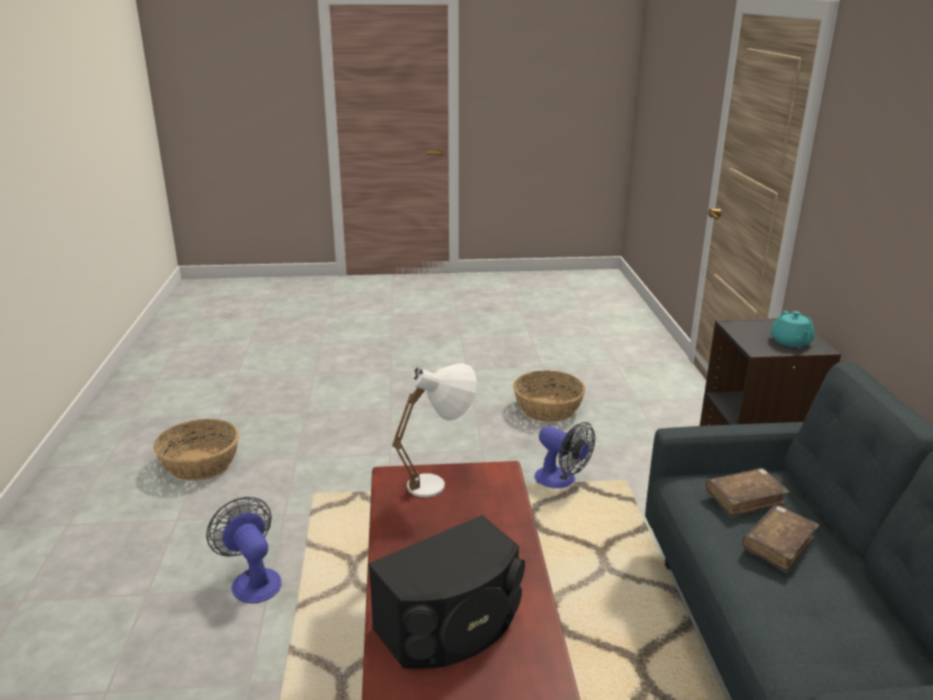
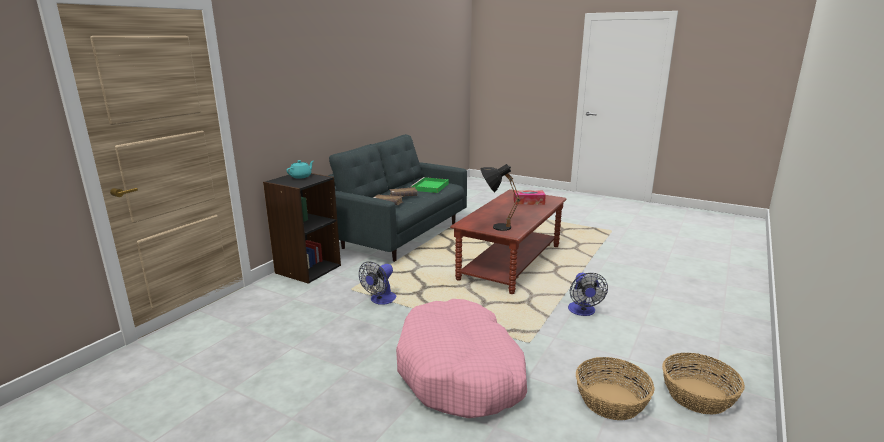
camera: 145 degrees left, 5 degrees down
black speaker [368,515,525,669] -> tissue box [513,190,546,205]
white table lamp [392,363,477,497] -> black table lamp [480,164,521,231]
basket [513,370,585,422] -> basket moved to [662,353,745,414]
fan [534,422,595,489] -> fan turned 135 degrees counterclockwise [359,261,396,305]
none -> pink dog bed [396,299,527,418]
none -> green tray [410,177,449,193]

